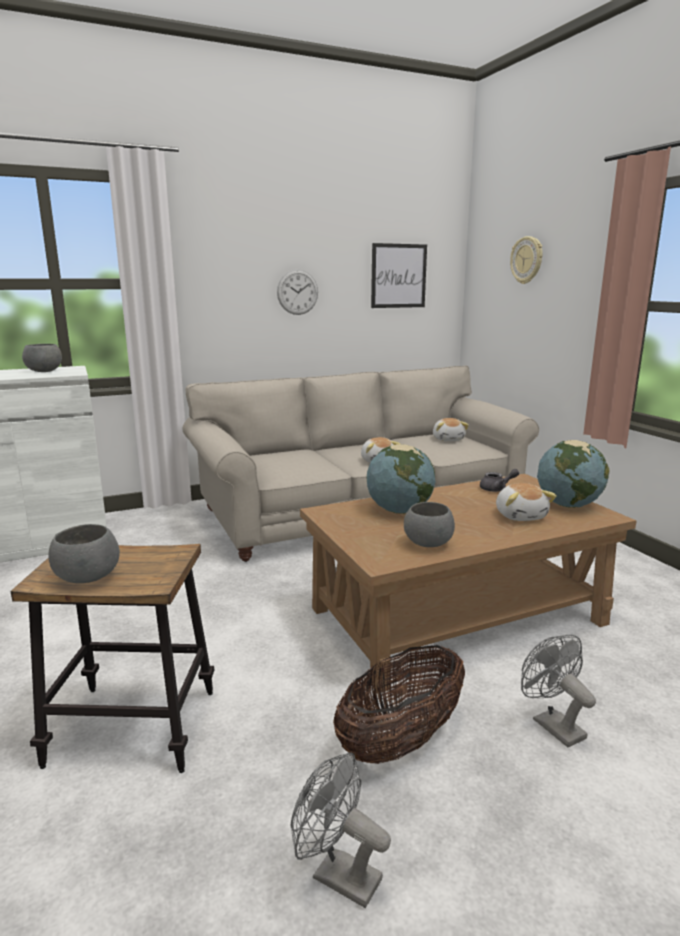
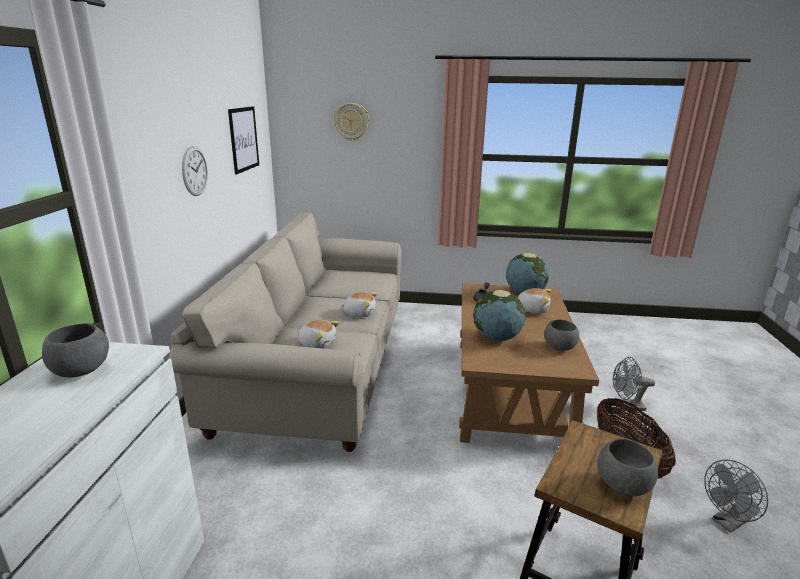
camera: 60 degrees left, 5 degrees up
plush toy [433,418,469,441] -> plush toy moved to [297,320,340,349]

